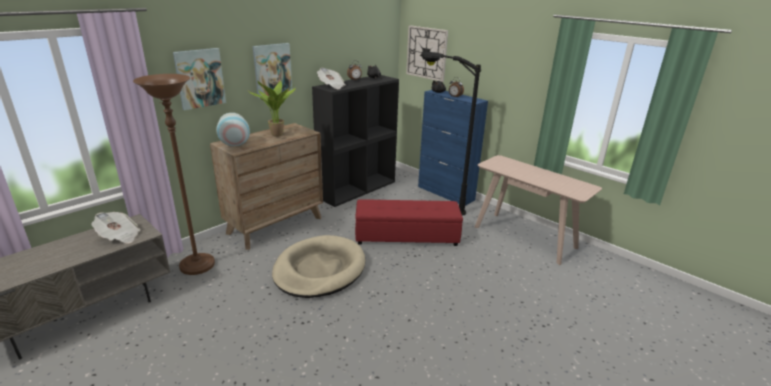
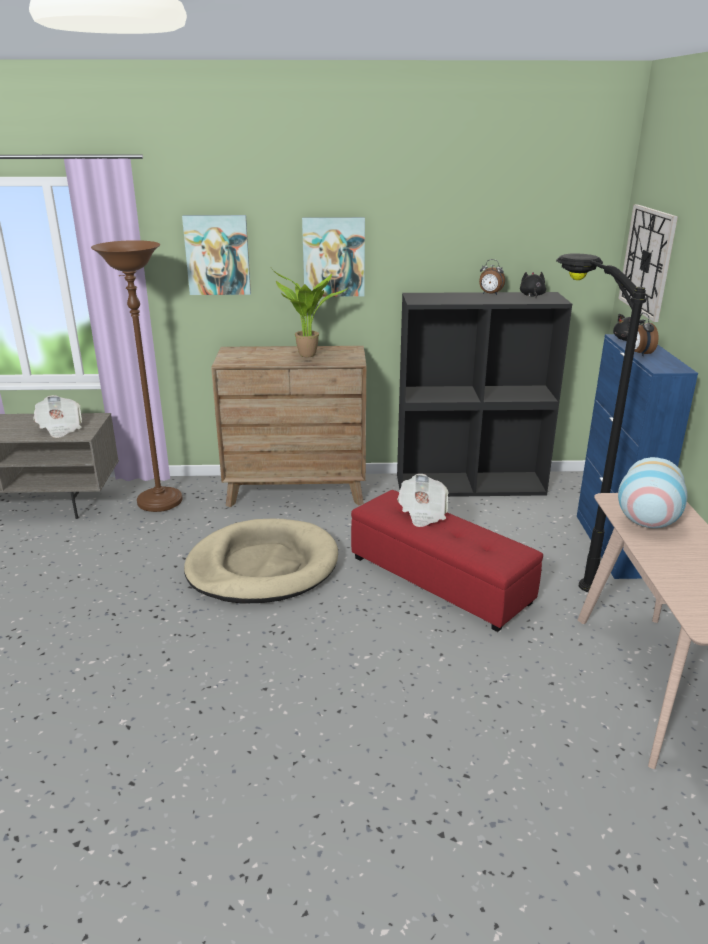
camera: 45 degrees right, 0 degrees up
vase [216,113,250,146] -> vase moved to [618,457,687,528]
newspaper [317,68,346,89] -> newspaper moved to [397,474,449,527]

